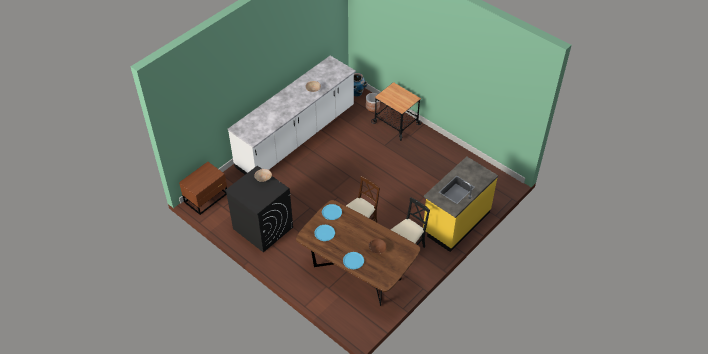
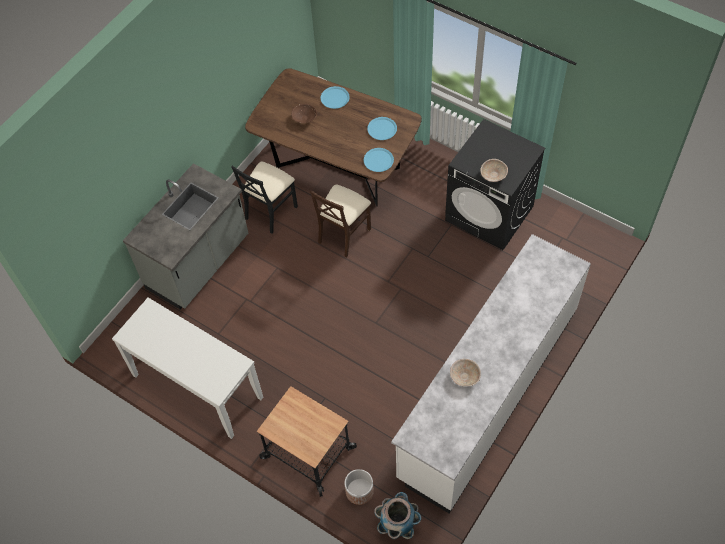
camera: 175 degrees right, 10 degrees up
brown nightstand [179,162,227,215] -> none
yellow counter [423,156,498,252] -> grey counter [123,163,248,309]
none -> white console table [112,298,263,439]

